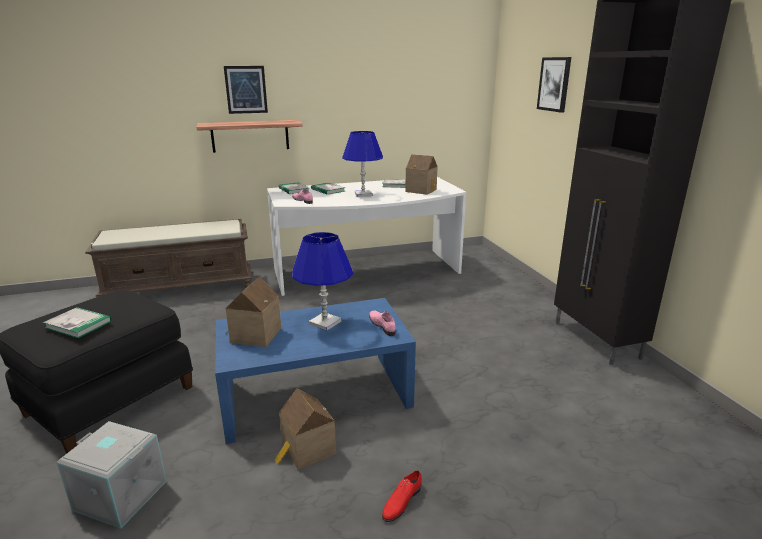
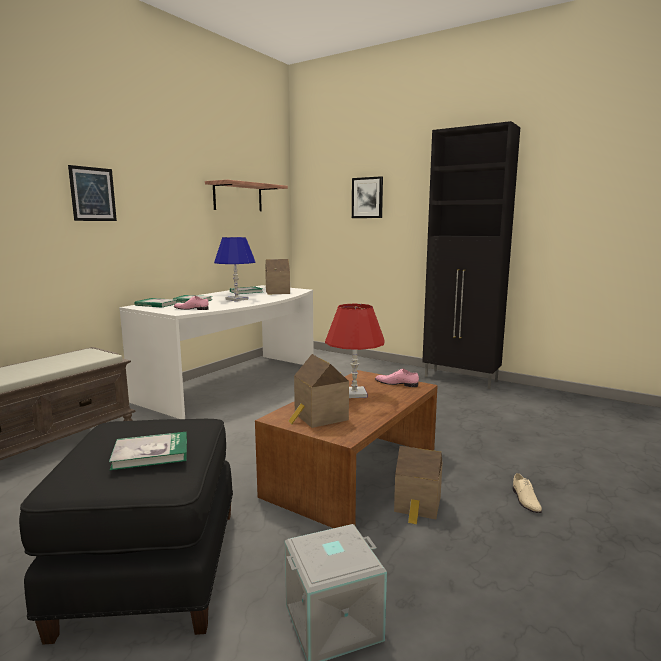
camera: 40 degrees left, 10 degrees down
shelf [196,120,303,153] -> shelf moved to [205,180,288,211]
blue coffee table [215,298,416,444] -> brown coffee table [255,370,438,528]
blue table lamp [292,232,353,331] -> red table lamp [325,304,385,398]
red shoe [382,471,422,522] -> beige shoe [513,473,542,513]

